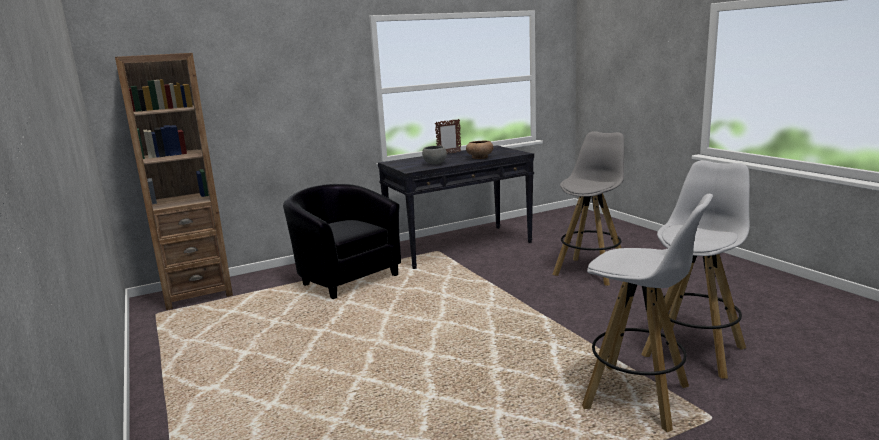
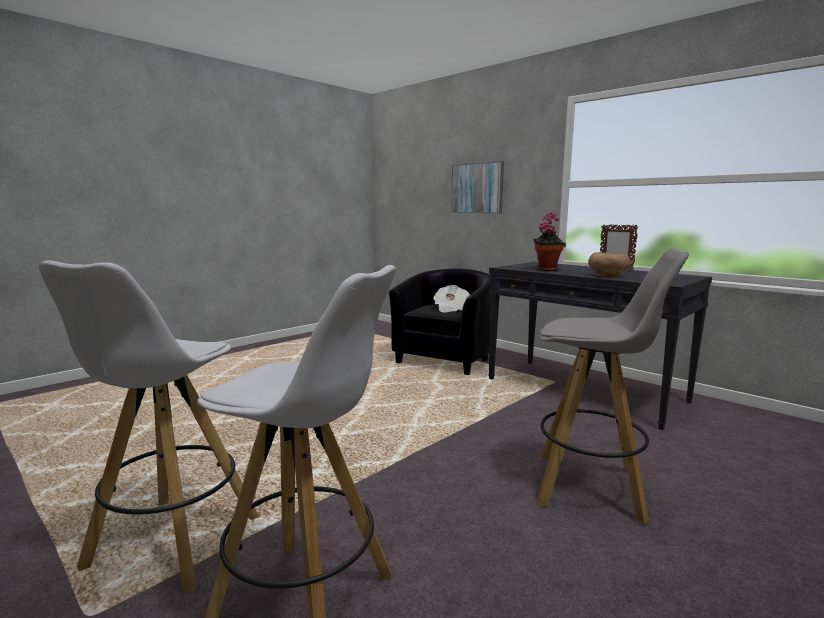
camera: 70 degrees right, 5 degrees down
brown bookcase [115,53,233,310] -> none
grey bowl [422,146,447,164] -> potted plant [533,212,566,271]
none -> newspaper [433,285,470,312]
none -> picture [451,161,504,214]

